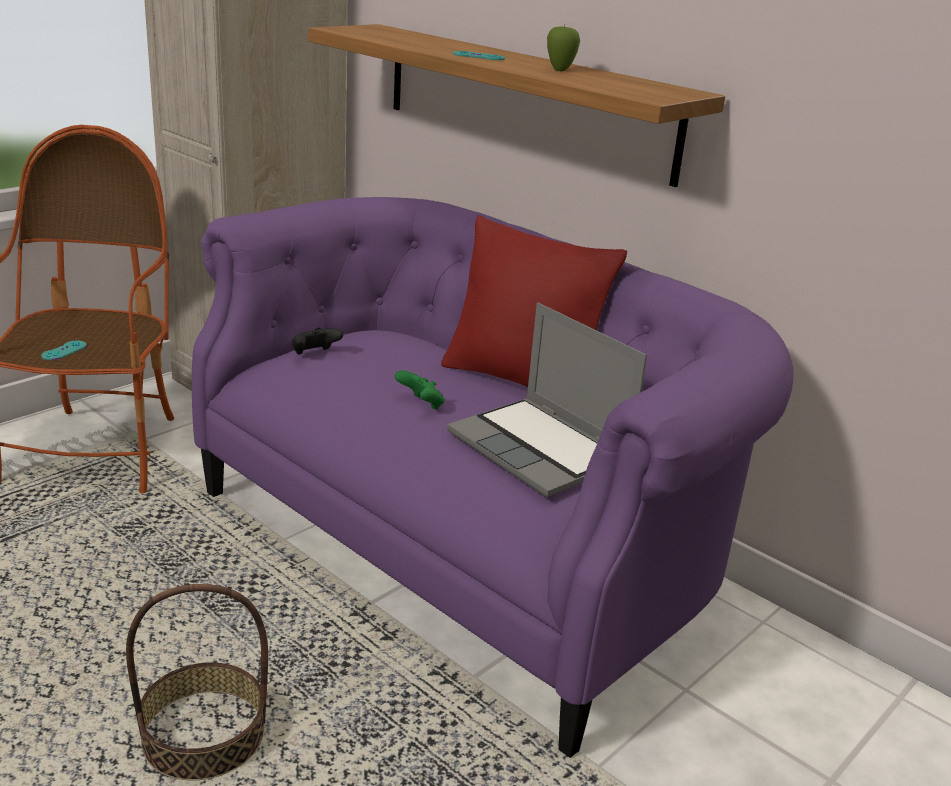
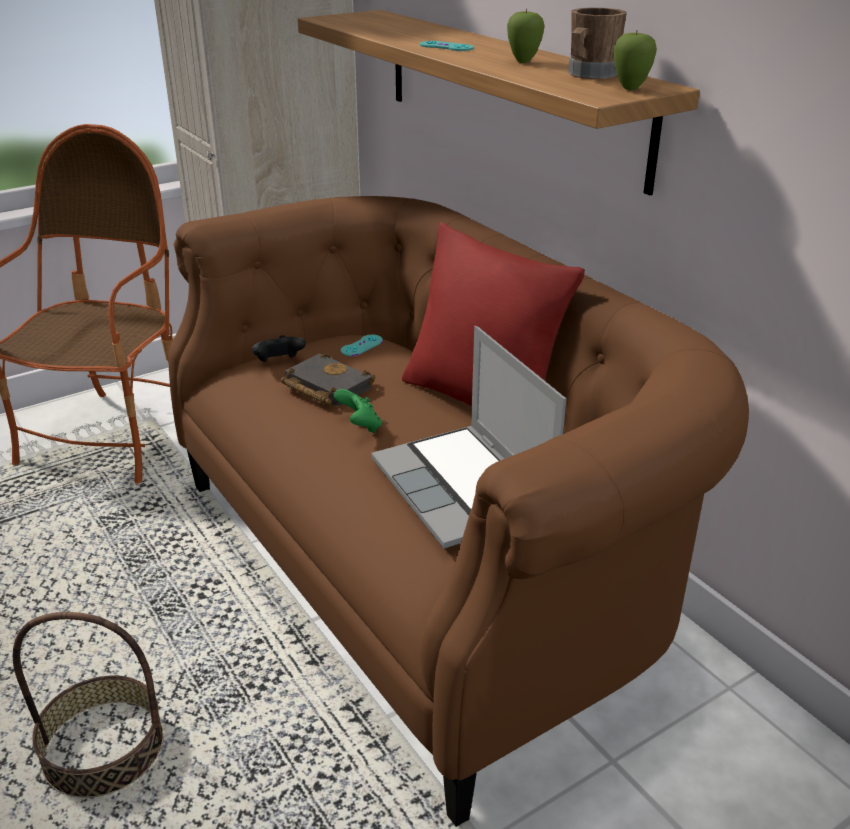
camera: 15 degrees right, 5 degrees up
turquoise game controller [41,340,87,360] -> turquoise game controller moved to [341,335,383,356]
purple sofa [192,197,794,758] -> brown sofa [169,196,749,827]
none -> black book [281,353,375,407]
none -> brown mug [568,7,627,79]
none -> apple [614,32,657,90]

